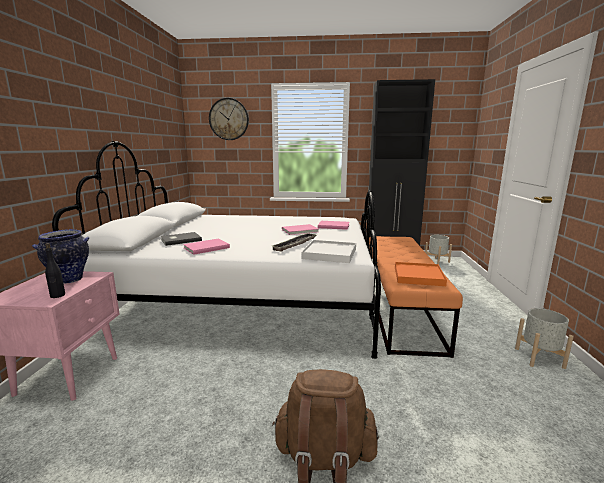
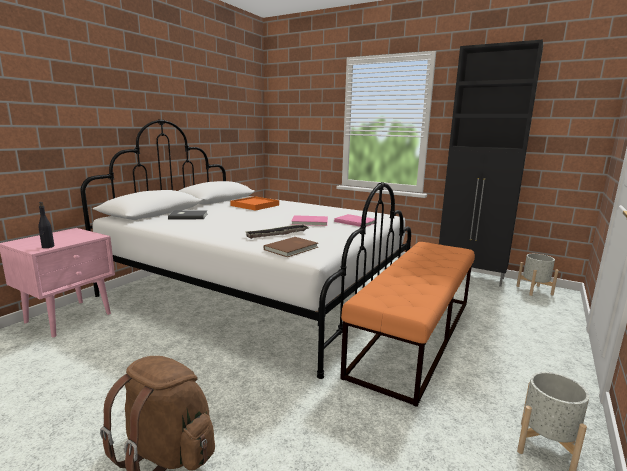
camera: 25 degrees right, 0 degrees up
vase [32,229,89,284] -> none
pink book [183,239,230,255] -> none
wall clock [209,98,249,140] -> none
white tray [302,240,356,263] -> brown book [263,237,318,257]
orange tray [395,262,447,286] -> orange tray moved to [230,196,279,211]

